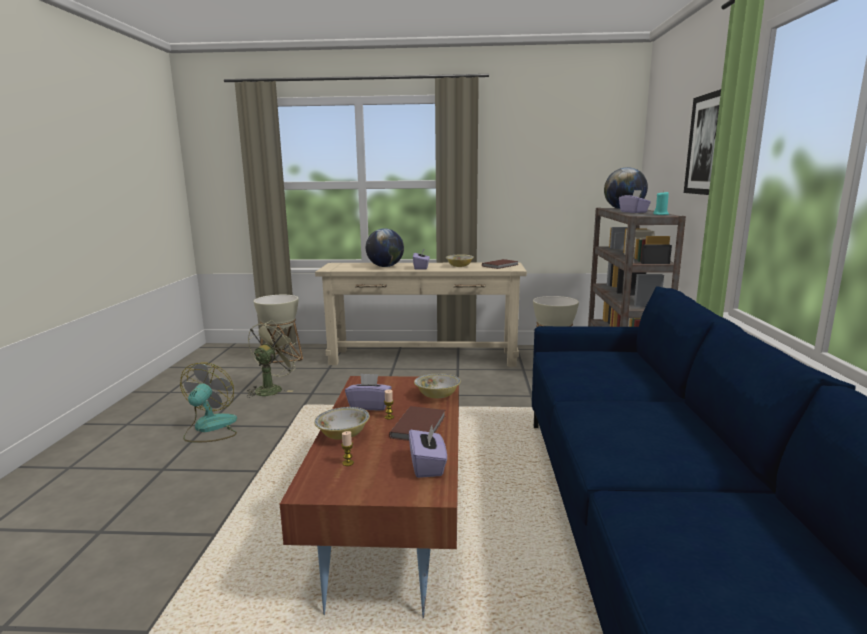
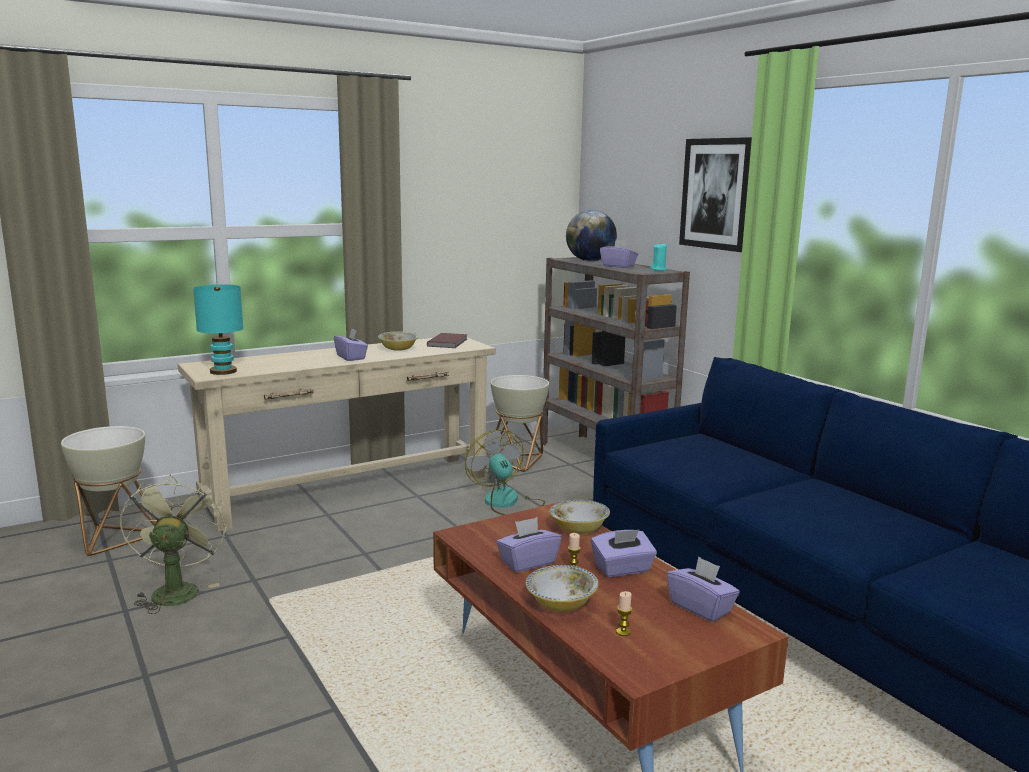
camera: 35 degrees left, 0 degrees up
fan [180,363,237,442] -> fan moved to [465,430,545,515]
globe [366,228,404,267] -> none
brown book [389,406,445,441] -> purple tissue box [591,530,657,577]
none -> turquoise table lamp [193,284,243,375]

